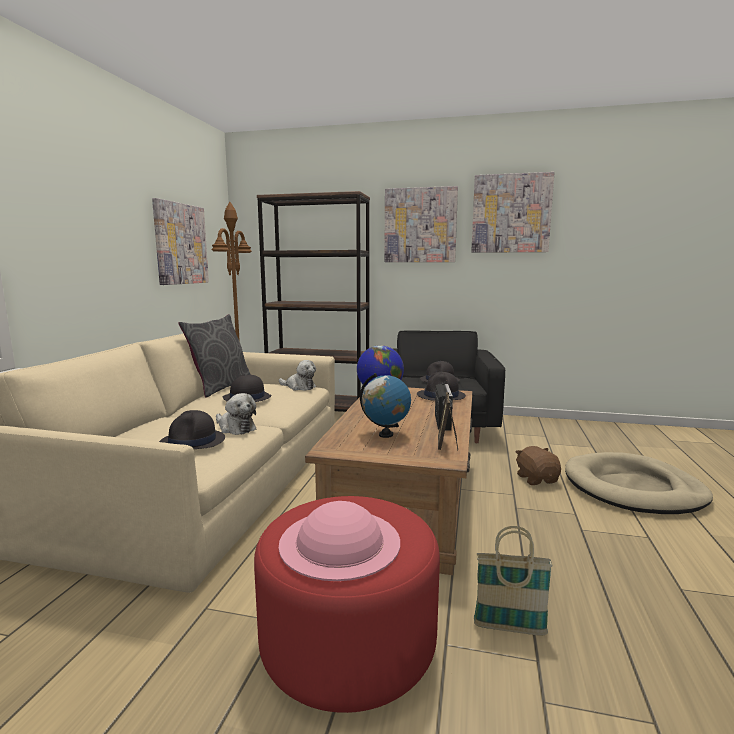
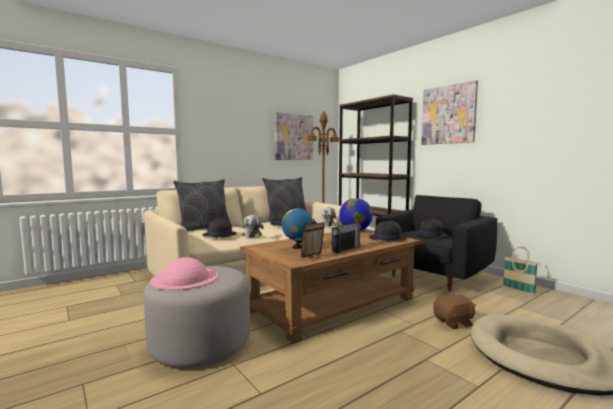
camera: 40 degrees right, 5 degrees down
red ottoman [254,496,440,713] -> grey ottoman [143,266,250,368]
picture [471,172,555,253] -> none
basket [474,526,553,636] -> basket moved to [502,246,538,296]
brown plush toy [516,446,561,485] -> brown plush toy turned 45 degrees clockwise [433,293,476,329]
none -> grey pillow [173,179,232,231]

